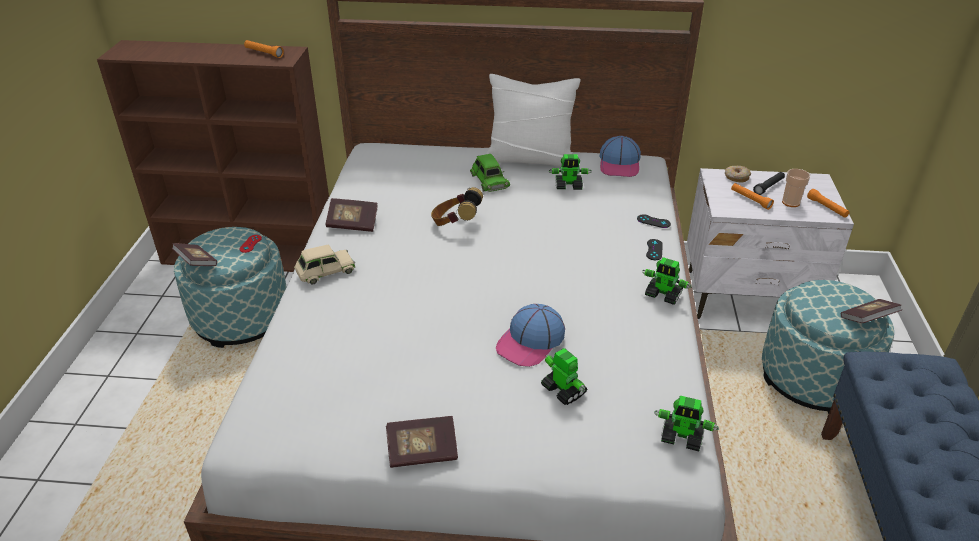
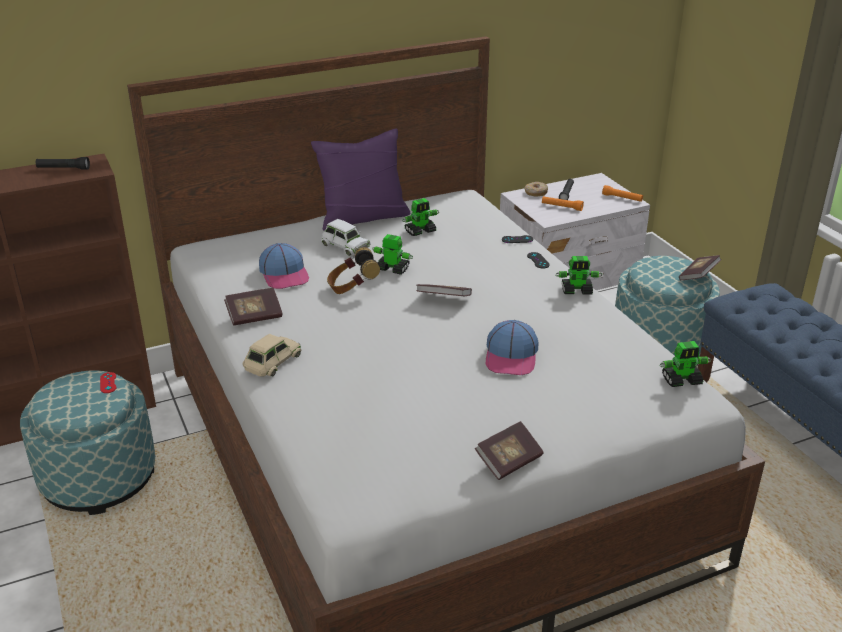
camera: 30 degrees left, 5 degrees down
book [172,243,217,266] -> book moved to [416,284,472,296]
orange flashlight [244,40,284,58] -> black flashlight [36,157,90,170]
green toy car [470,154,510,192] -> white toy car [321,219,371,256]
white pillow [486,74,580,166] -> purple pillow [311,129,411,231]
toy robot [541,348,587,405] -> toy robot moved to [372,234,413,275]
cap [599,136,641,177] -> cap moved to [259,243,309,289]
cup [782,169,810,207] -> none

